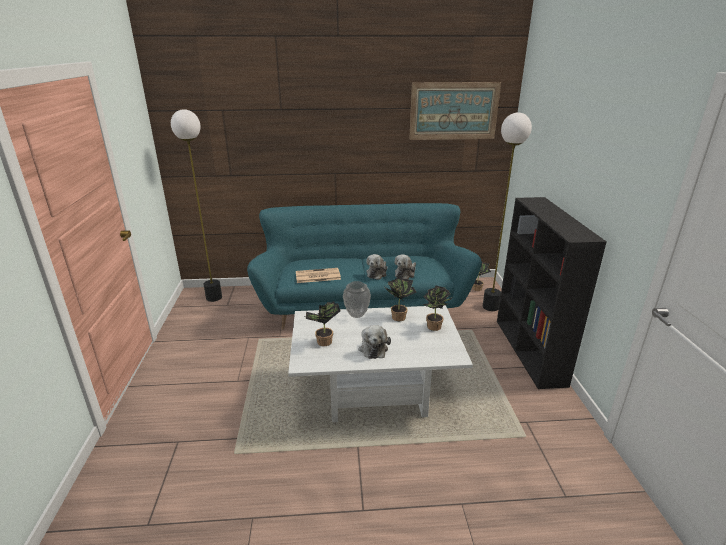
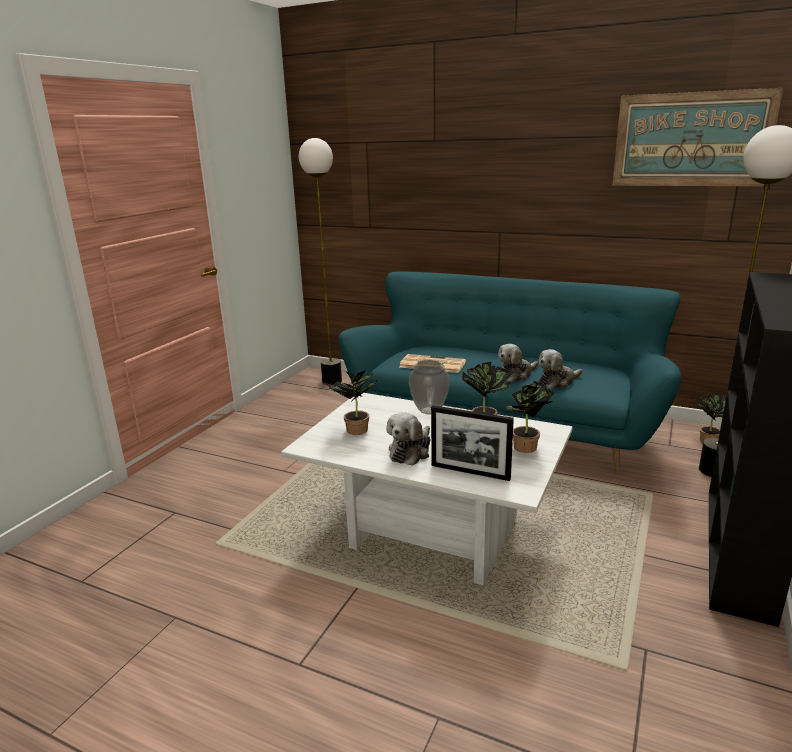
camera: 30 degrees right, 5 degrees down
none -> picture frame [431,405,514,481]

